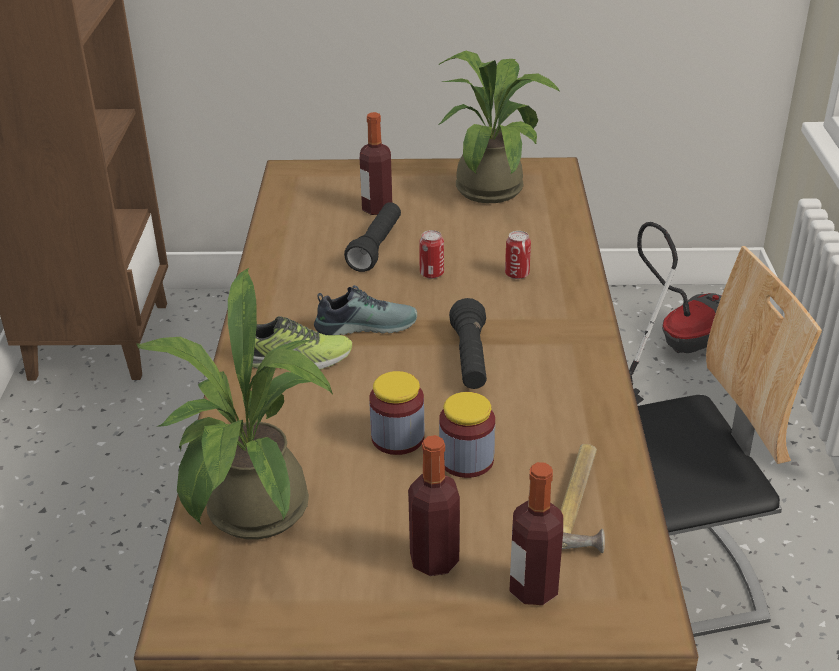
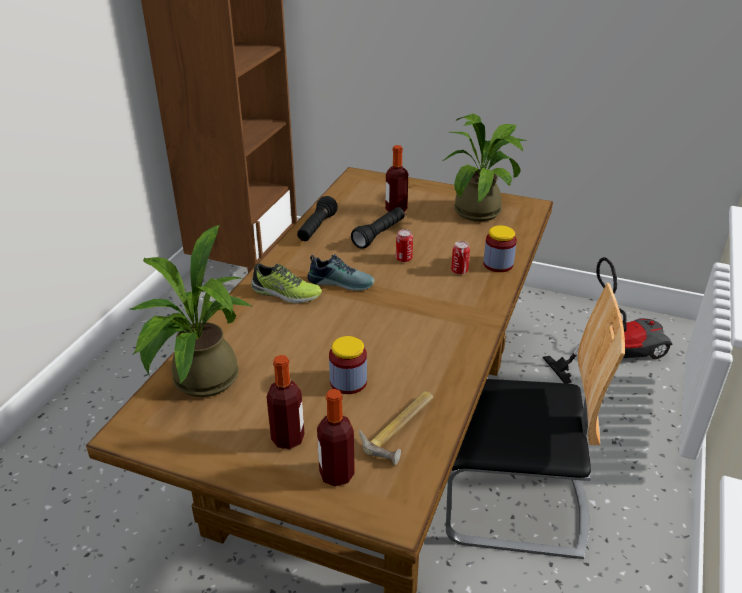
camera: 20 degrees right, 0 degrees up
jar [369,371,425,455] -> jar moved to [483,226,517,272]
black flashlight [449,298,487,389] -> black flashlight moved to [297,196,338,241]

